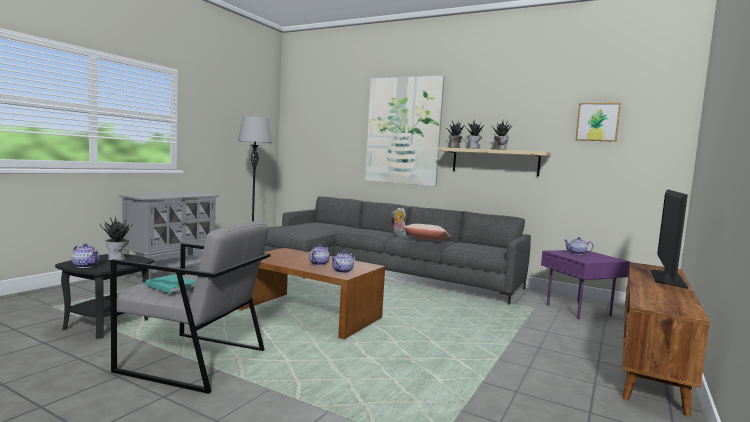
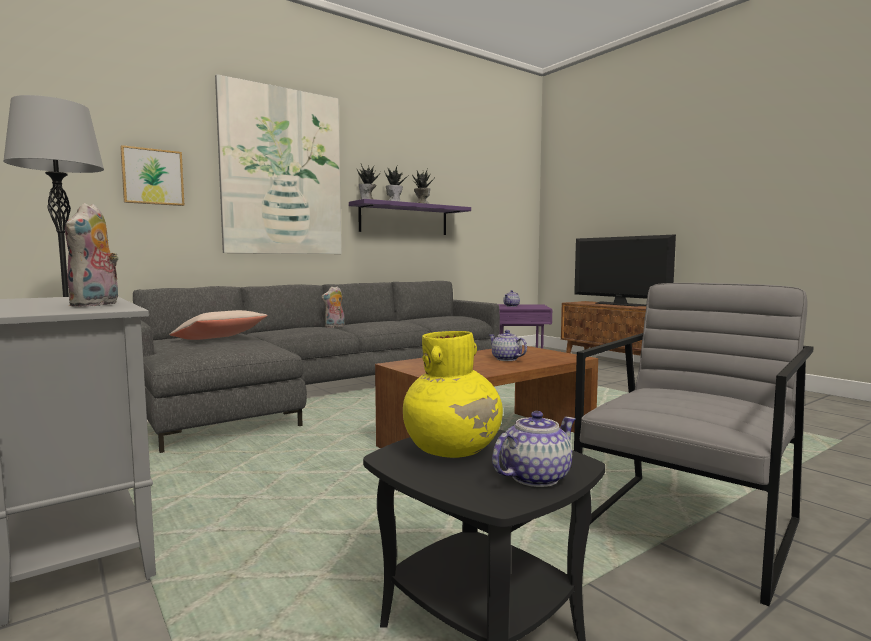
camera: 65 degrees left, 0 degrees up
potted plant [100,217,133,261] -> yellow vase [403,331,503,458]
turquoise book [146,275,196,294] -> none
teapot [331,251,355,273] -> none
beige pillow [403,224,452,241] -> beige pillow moved to [169,310,268,340]
beige shelf [438,147,551,176] -> purple shelf [349,199,471,235]
picture [575,103,621,142] -> picture moved to [120,145,184,206]
none -> plush toy [65,203,119,307]

